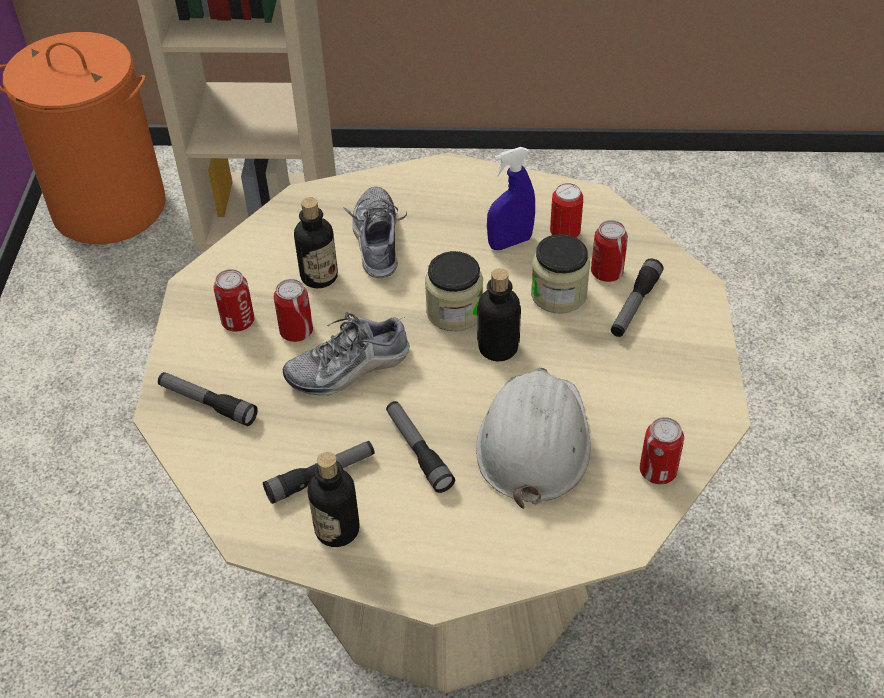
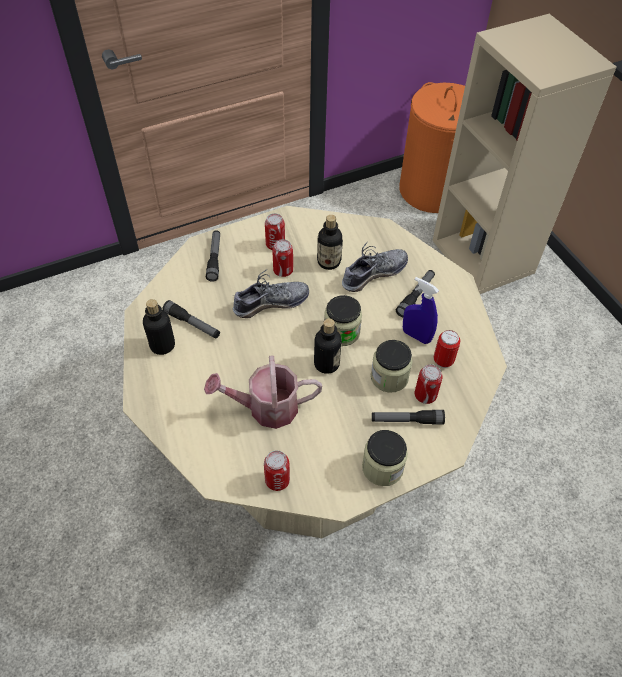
camera: 60 degrees right, 5 degrees up
shoe [283,312,410,396] -> shoe turned 120 degrees clockwise [233,269,309,318]
flashlight [386,401,455,493] -> flashlight moved to [396,270,435,317]
white hard hat [476,368,591,509] -> watering can [204,355,322,429]
none -> jar [362,430,408,486]

